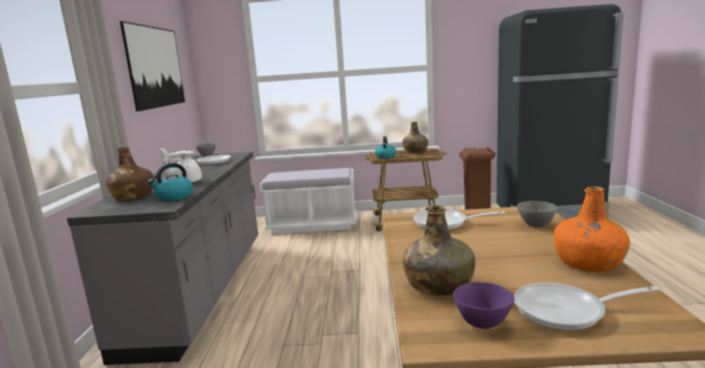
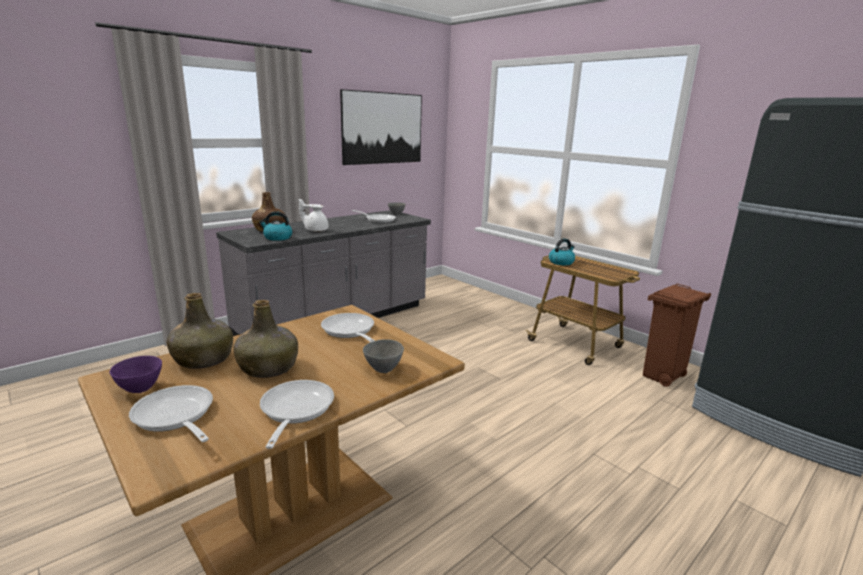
camera: 45 degrees right, 5 degrees up
white bench [260,168,356,234] -> none
green bottle [402,122,428,153] -> green bottle moved to [233,300,298,378]
orange bottle [554,186,630,272] -> frying pan [260,380,334,449]

